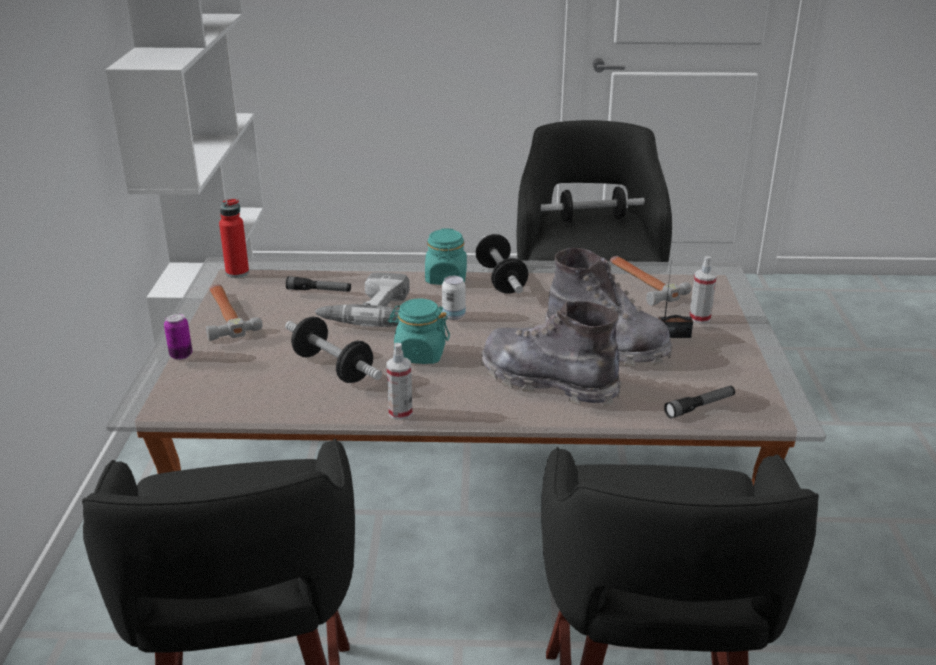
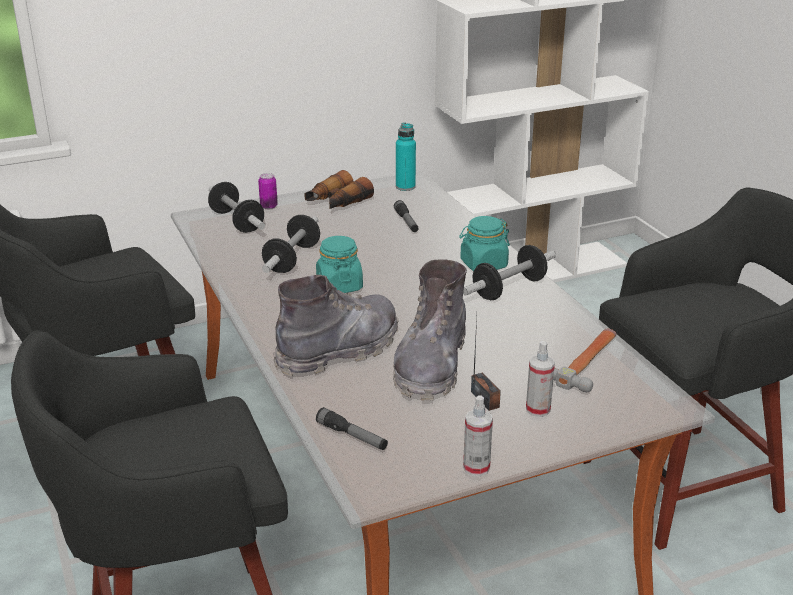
camera: 65 degrees right, 0 degrees up
hammer [206,284,263,341] -> binoculars [305,170,374,209]
red bottle [219,199,249,278] -> turquoise bottle [396,122,416,191]
power drill [315,272,410,327] -> none
spray bottle [386,343,413,420] -> spray bottle moved to [463,395,493,476]
can [442,276,466,320] -> none
grey boot [481,301,622,407] -> grey boot turned 45 degrees clockwise [273,275,398,376]
dumbbell [541,187,645,222] -> dumbbell moved to [208,182,265,233]

